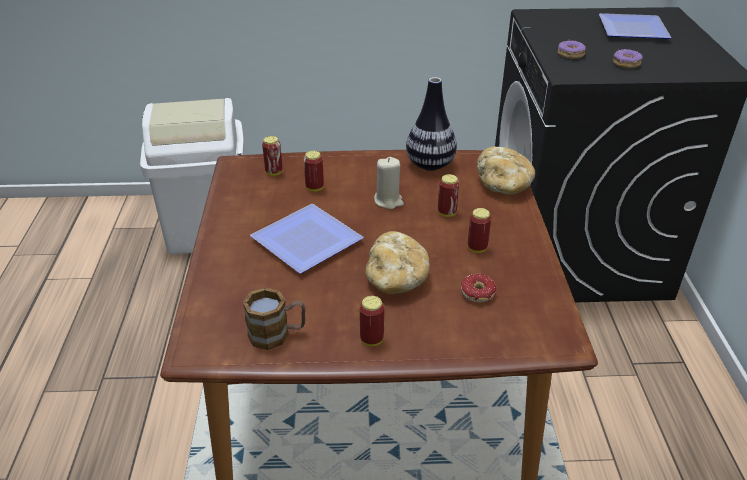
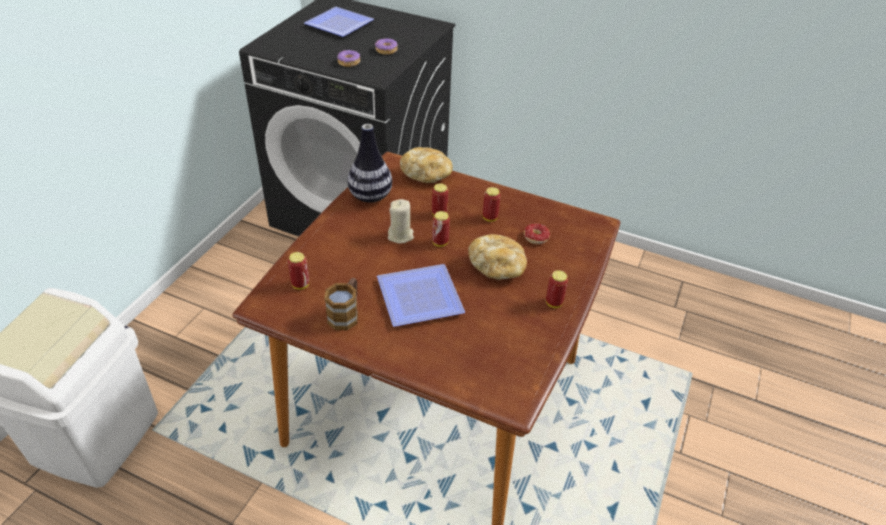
camera: 65 degrees left, 5 degrees up
mug [243,287,305,350] -> mug moved to [324,278,358,330]
can [304,151,324,192] -> can moved to [432,211,450,247]

